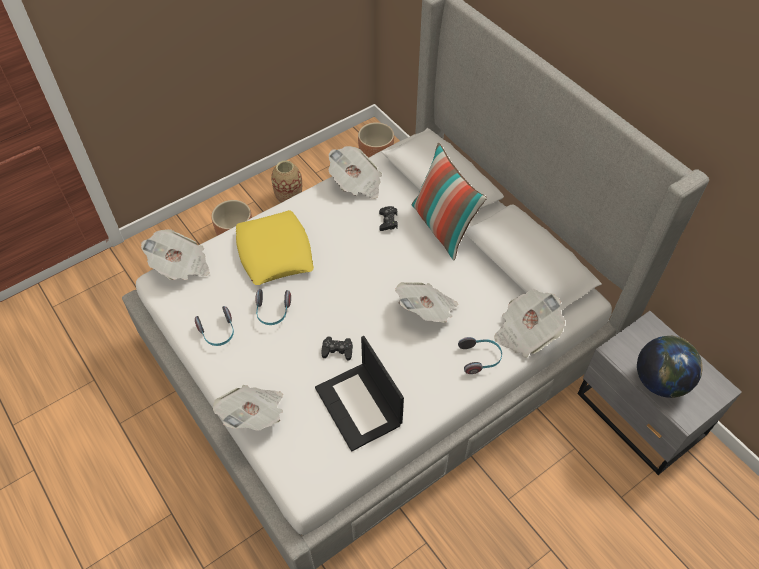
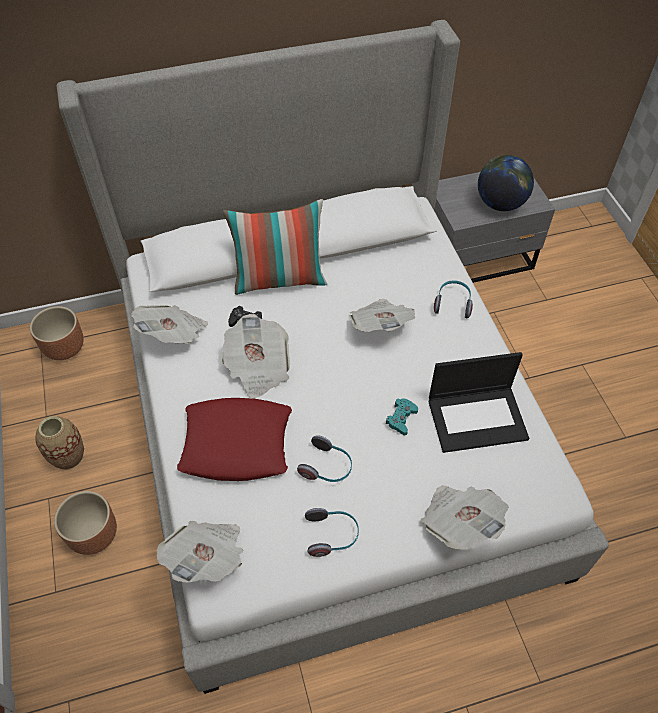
camera: 70 degrees left, 0 degrees up
yellow pillow [236,210,314,285] -> red pillow [177,398,292,481]
black game controller [321,336,353,361] -> turquoise game controller [386,398,418,435]
newspaper [494,289,565,358] -> newspaper moved to [221,314,290,399]

